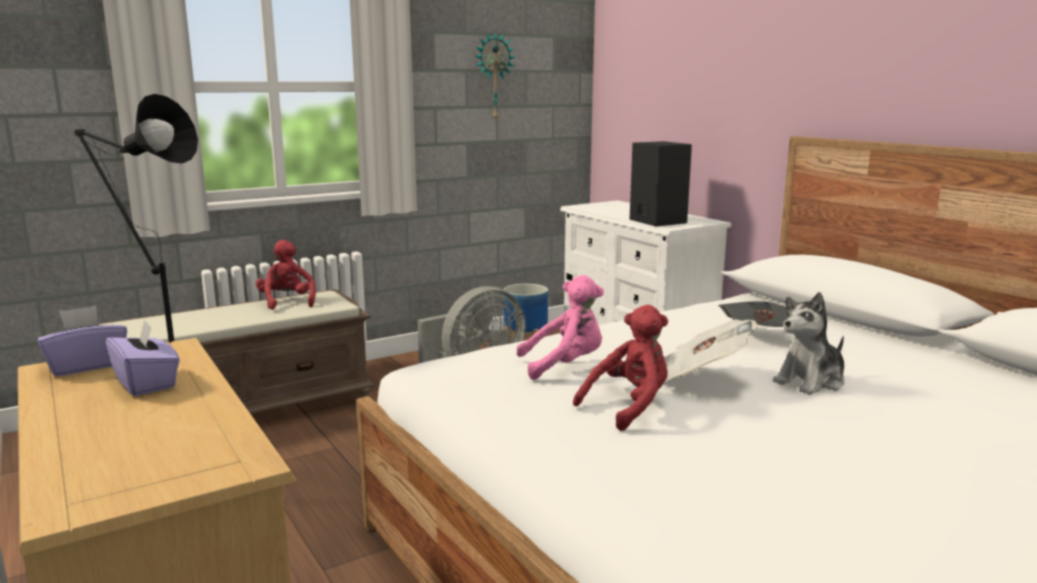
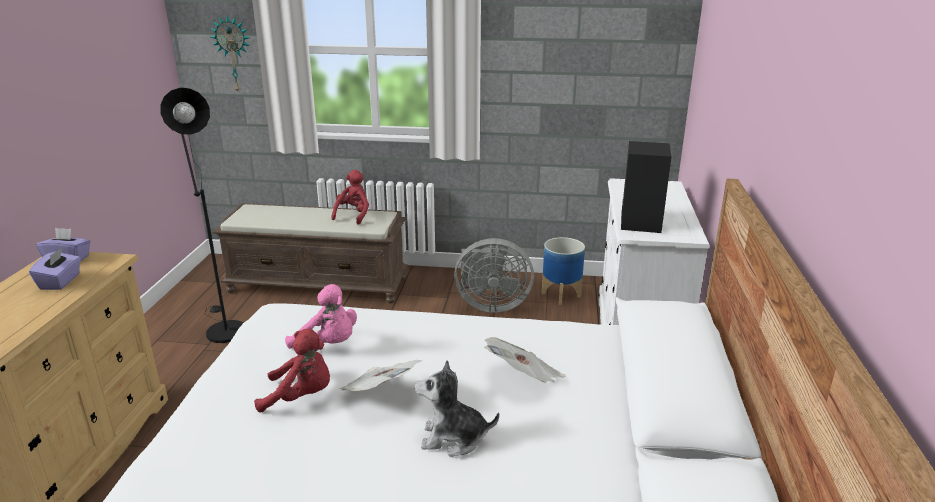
camera: 40 degrees right, 10 degrees up
wall clock [474,31,516,120] -> wall clock moved to [210,15,250,92]

